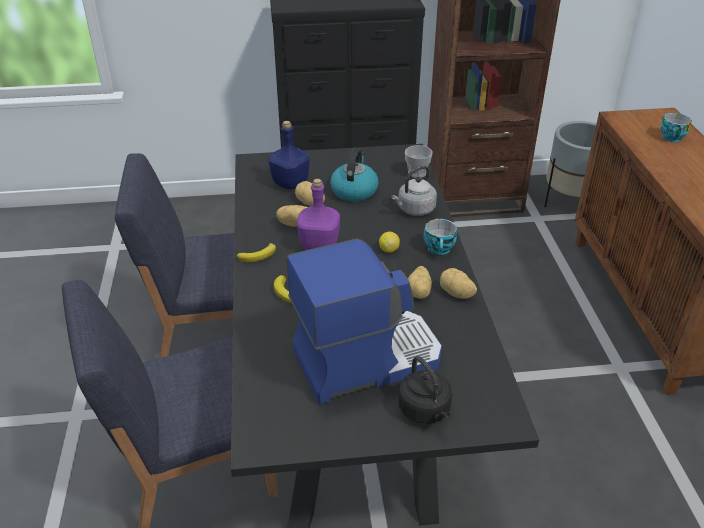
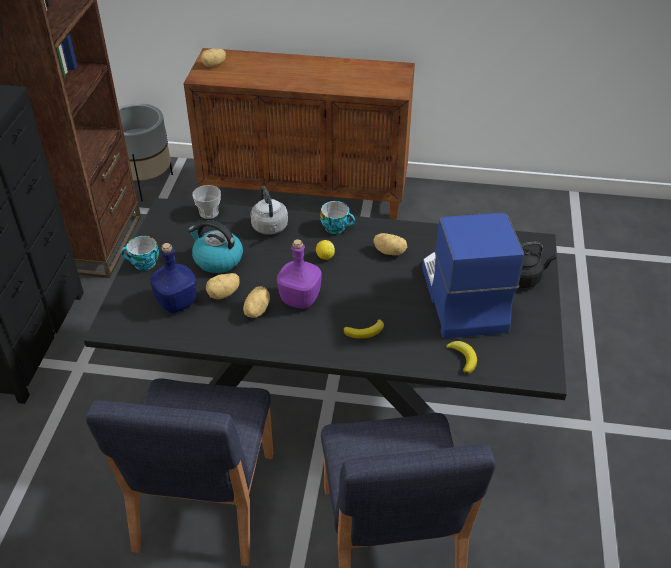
camera: 75 degrees left, 5 degrees up
banana [237,243,276,262] -> banana moved to [446,341,477,374]
potato [440,268,477,299] -> potato moved to [201,49,226,67]
cup [661,113,692,142] -> cup moved to [120,236,159,270]

